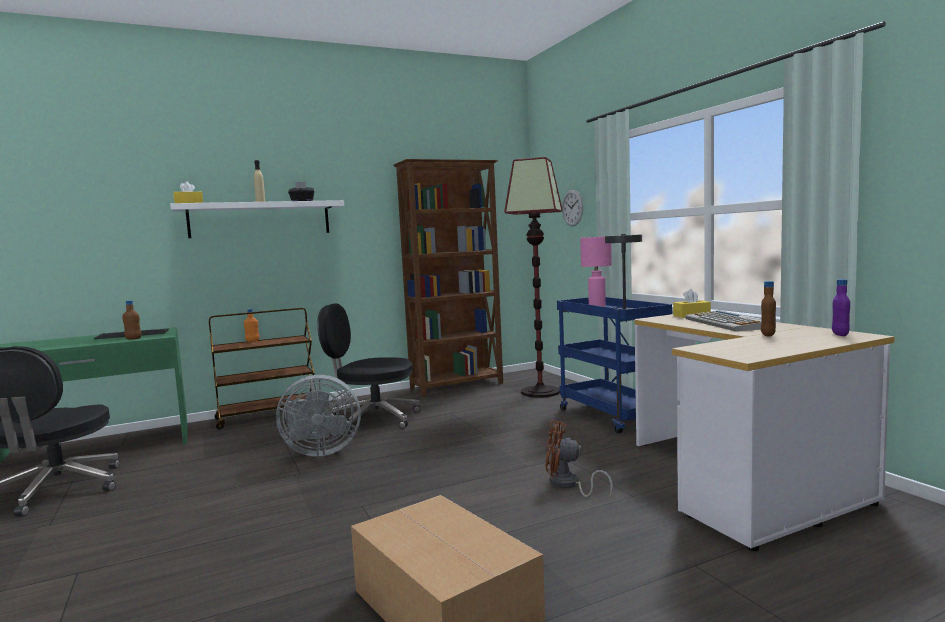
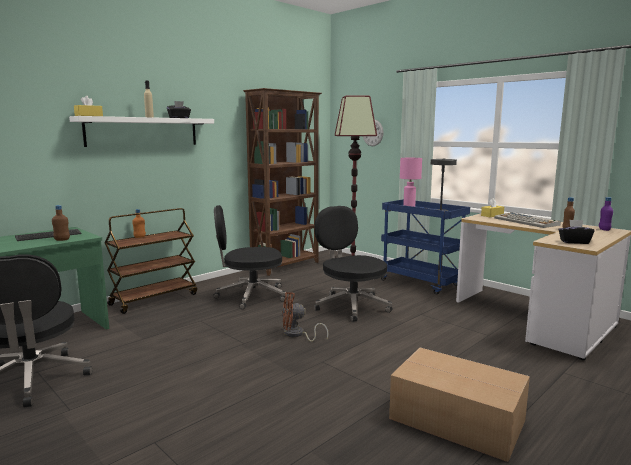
camera: 20 degrees left, 5 degrees up
grey fan [276,375,361,456] -> none
brown fan [545,420,613,497] -> brown fan moved to [282,292,329,342]
none -> black office chair [314,206,392,322]
none -> black tissue box [558,220,594,244]

